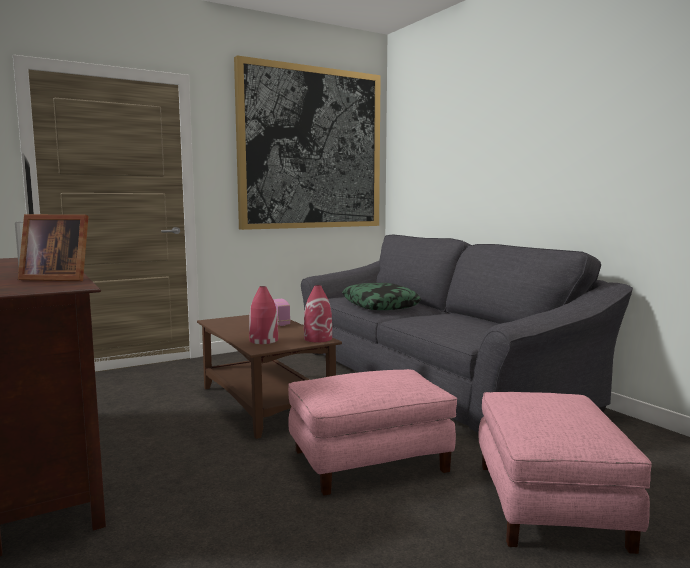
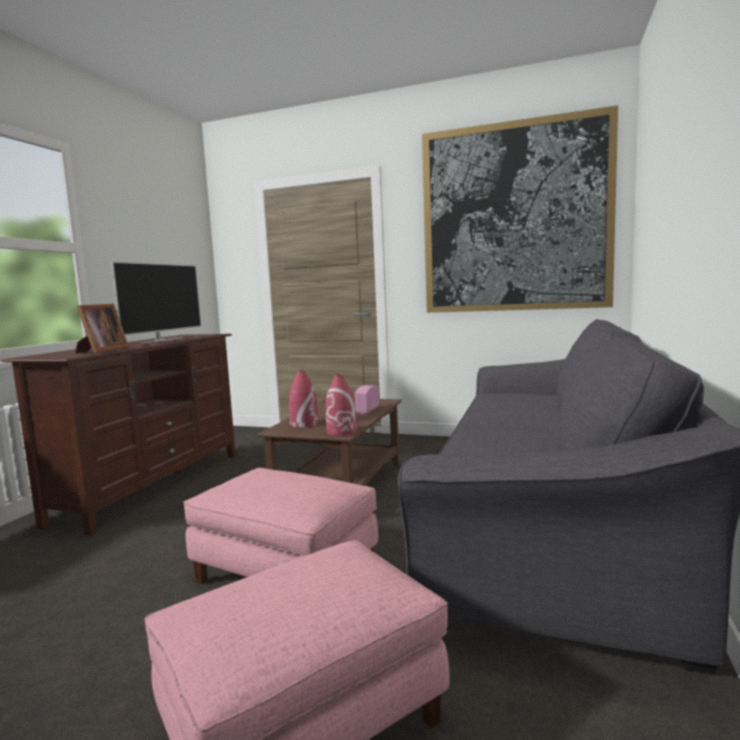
camera: 50 degrees right, 0 degrees up
picture frame [18,214,89,281] -> picture frame turned 135 degrees counterclockwise [75,304,129,353]
pillow [342,283,421,310] -> none

